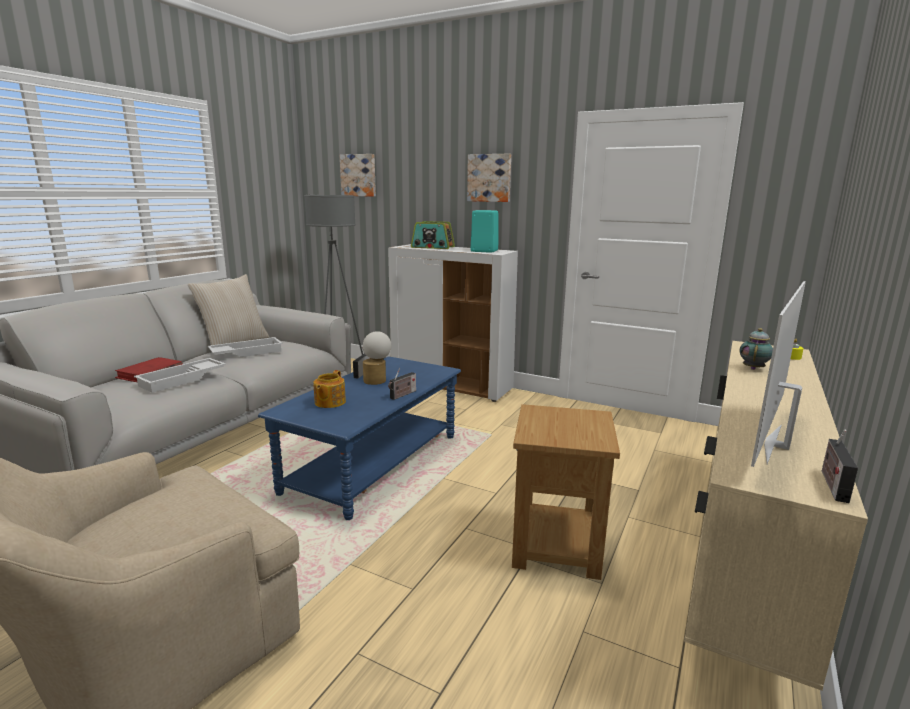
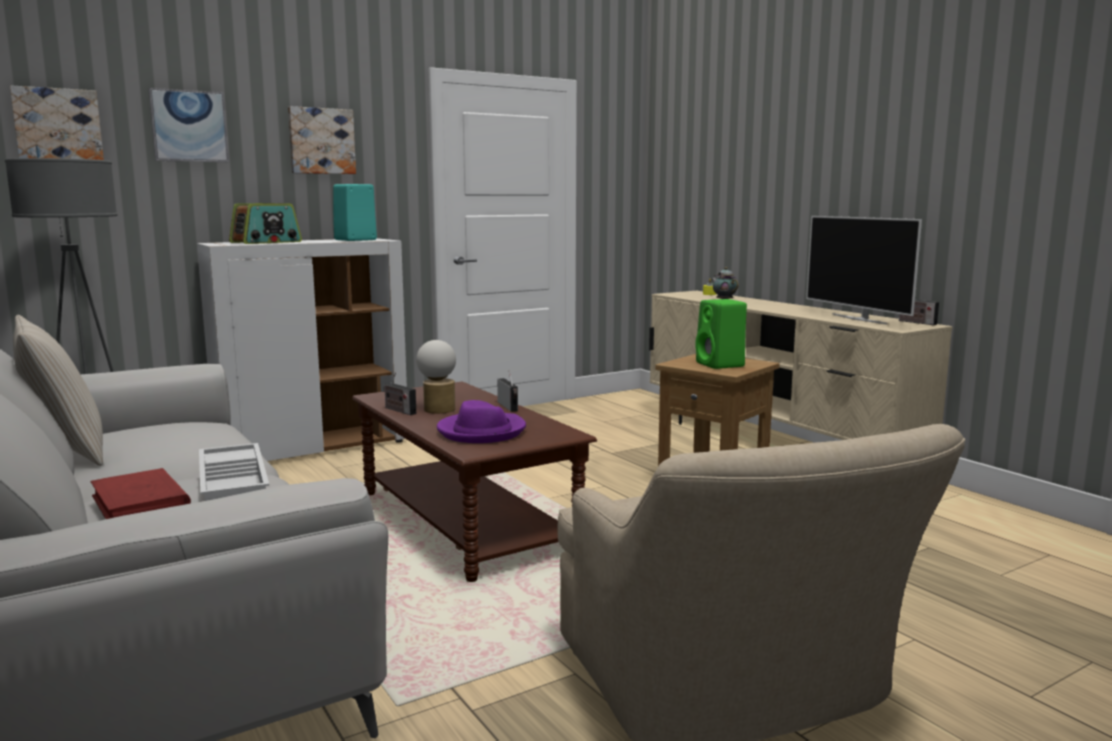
camera: 60 degrees left, 5 degrees down
white tray [208,337,283,357] -> none
blue coffee table [258,357,461,520] -> brown coffee table [352,382,597,582]
teapot [313,370,346,408] -> purple hat [437,400,526,443]
none -> picture [148,88,229,162]
none -> green speaker [695,299,747,369]

